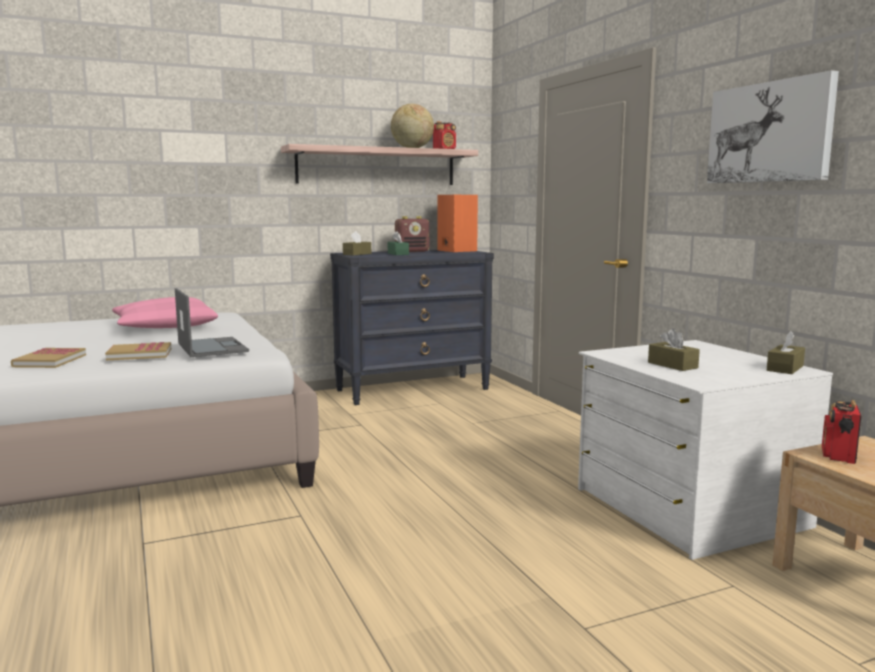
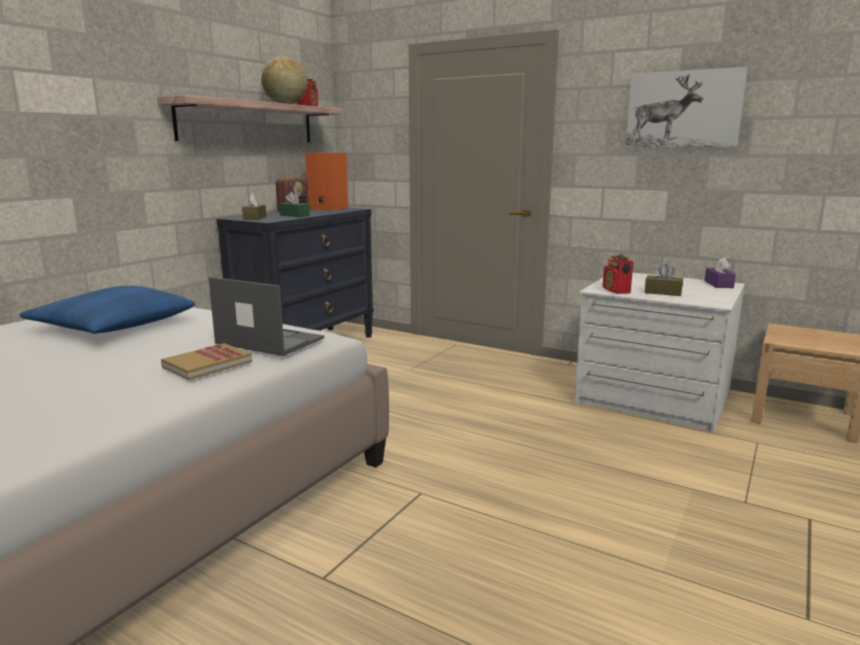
camera: 35 degrees left, 5 degrees up
book [11,348,86,368] -> none
pink pillow [112,297,218,328] -> blue pillow [20,286,195,334]
brown tissue box [767,331,805,374] -> purple tissue box [705,257,736,288]
radio [822,400,862,464] -> radio moved to [603,254,633,294]

